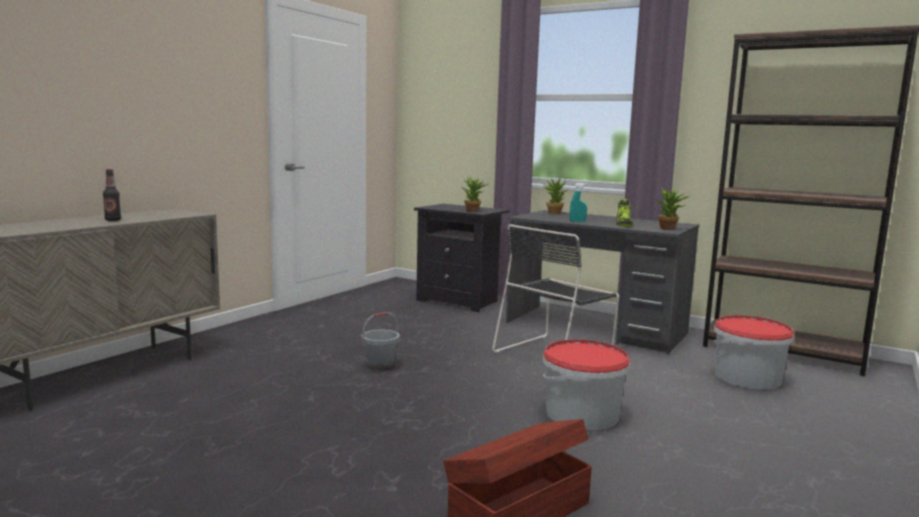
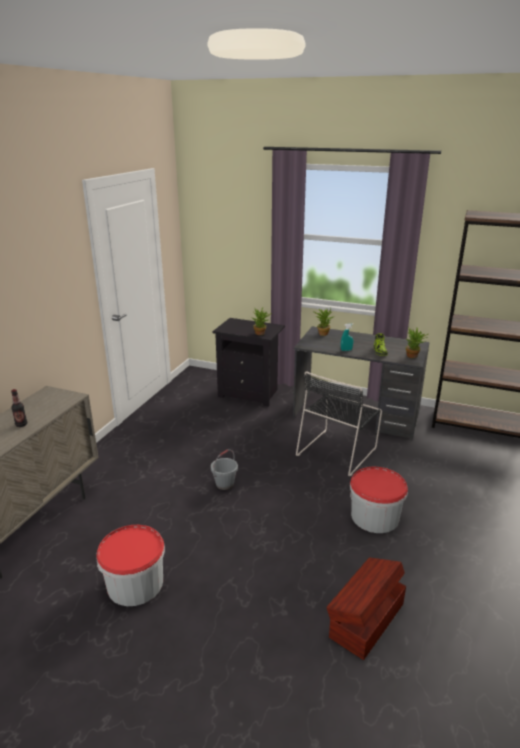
camera: 10 degrees left, 15 degrees up
bucket [714,315,794,390] -> bucket moved to [96,525,165,606]

